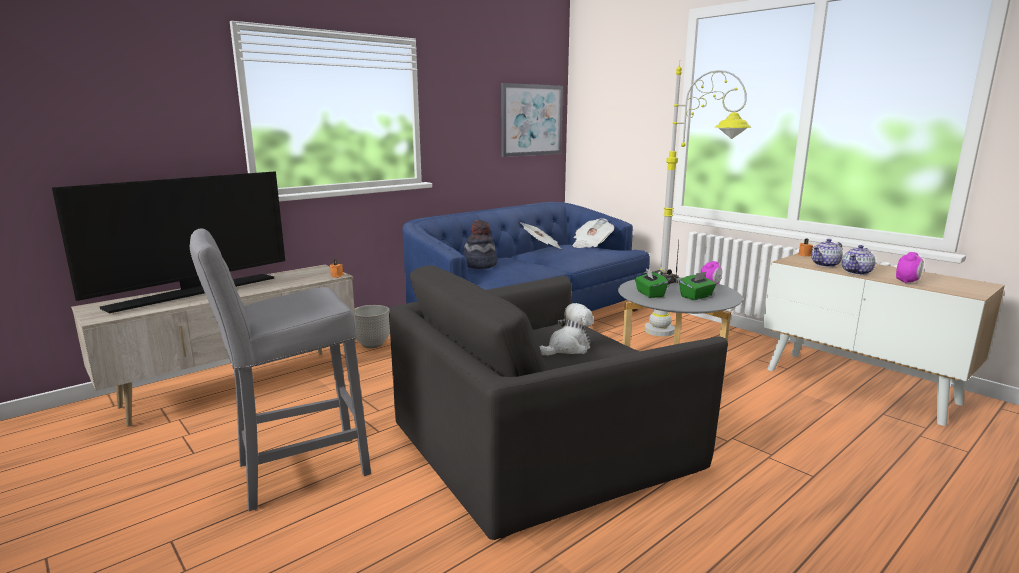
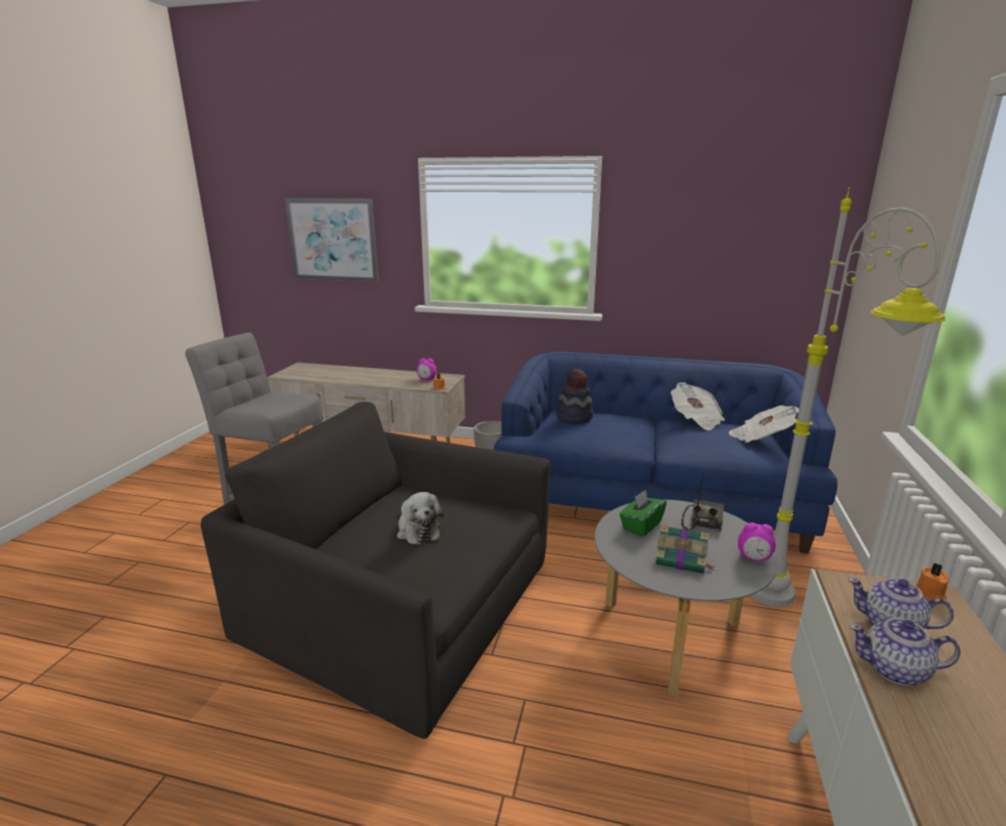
camera: 55 degrees right, 5 degrees up
television [52,171,285,313] -> none
picture [501,83,563,157] -> picture moved to [285,198,379,282]
plush toy [539,303,594,356] -> plush toy turned 45 degrees clockwise [397,492,444,545]
green tissue box [679,272,716,300] -> book [655,525,715,574]
alarm clock [896,252,924,283] -> alarm clock moved to [417,358,436,381]

